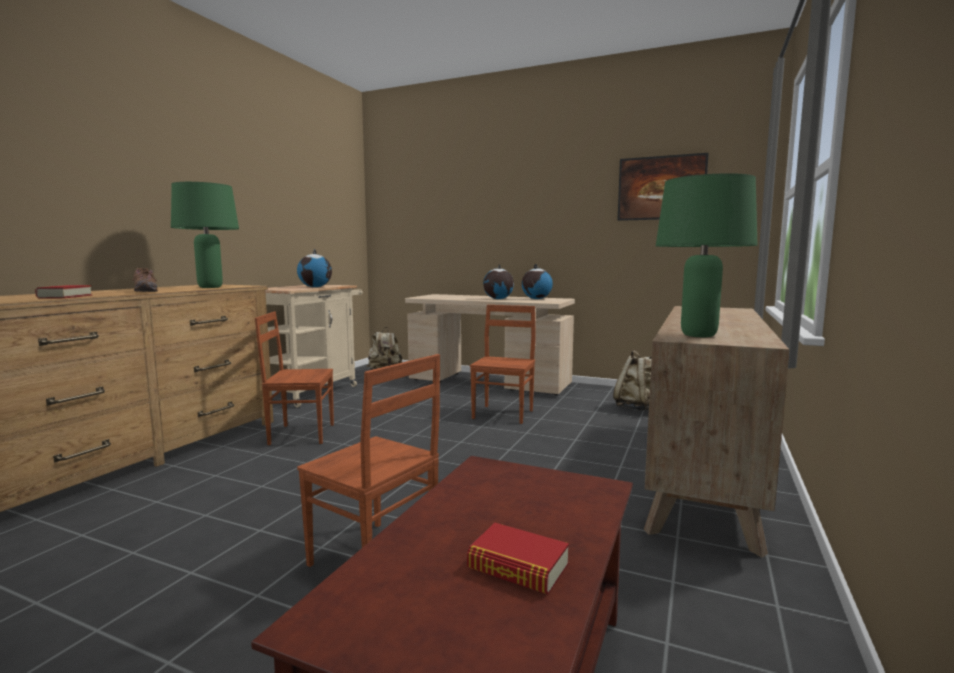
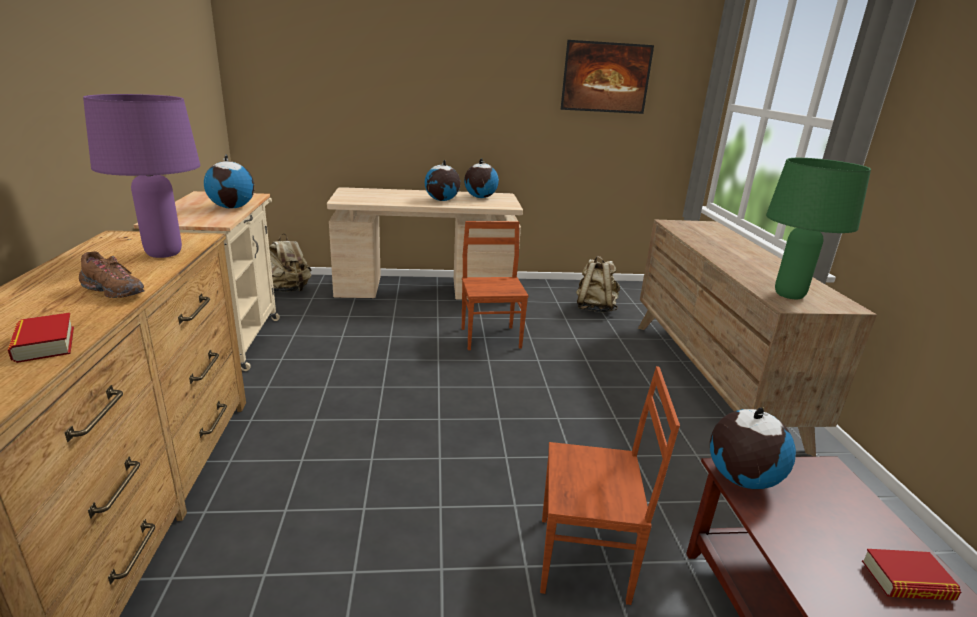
camera: 30 degrees left, 15 degrees up
green table lamp [171,182,239,288] -> purple table lamp [83,94,201,258]
brown chair [255,311,334,445] -> none
none -> globe [710,407,796,489]

